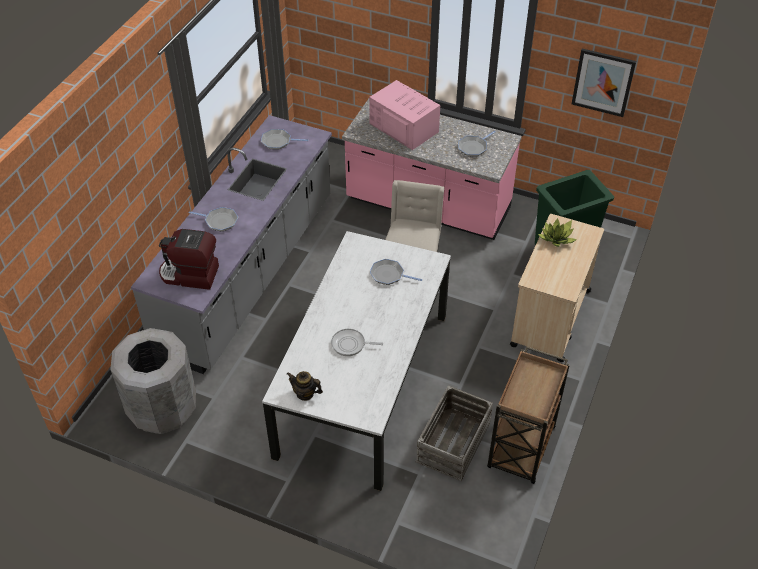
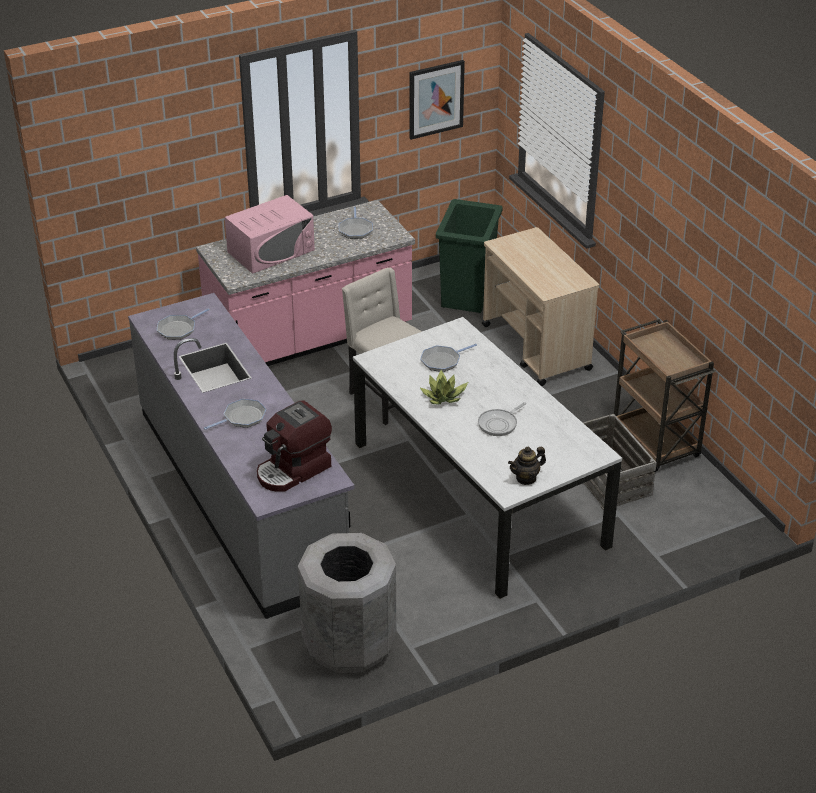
camera: 50 degrees left, 10 degrees down
pink microwave [369,80,440,150] -> pink microwave turned 150 degrees clockwise [225,195,315,274]
potted plant [538,218,577,247] -> potted plant moved to [420,370,468,405]

